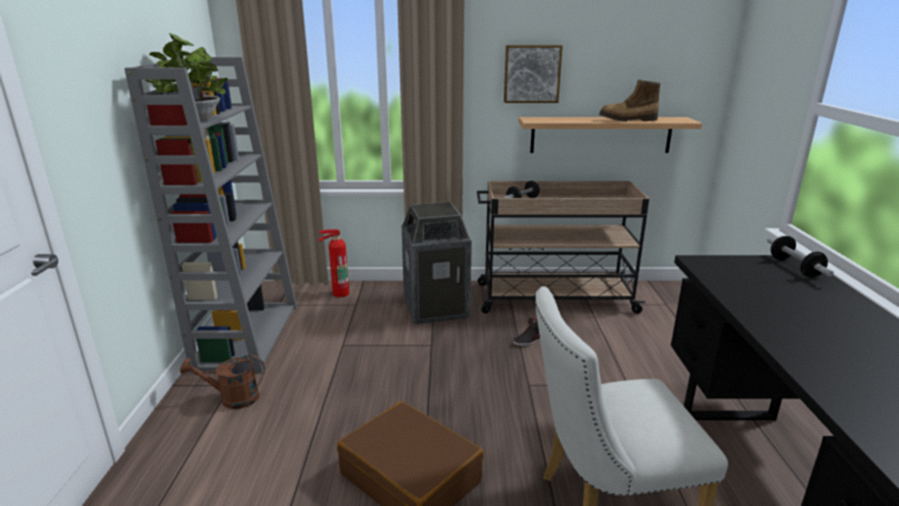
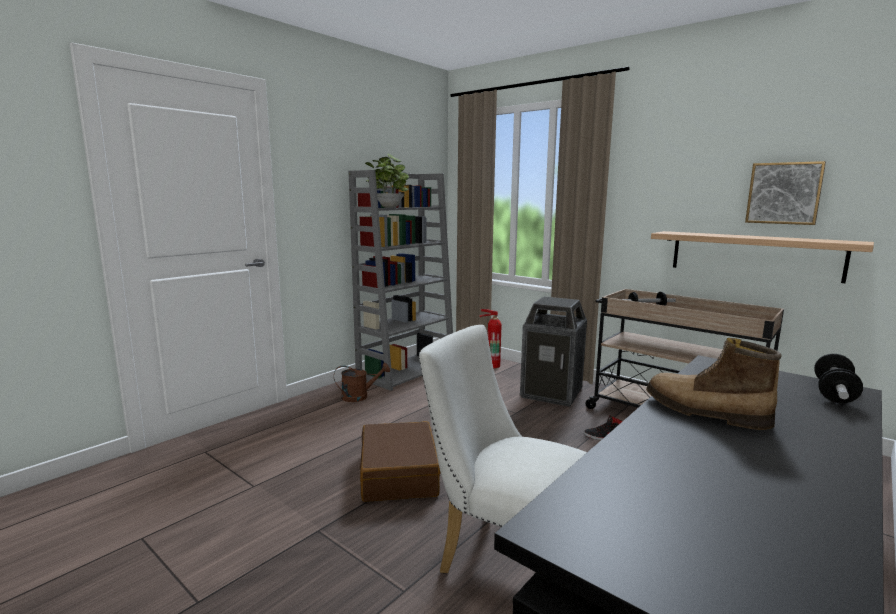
camera: 40 degrees right, 10 degrees down
brown watering can [180,355,265,409] -> brown watering can turned 135 degrees clockwise [334,363,390,402]
picture [504,45,563,103] -> picture moved to [745,161,826,225]
boot [599,79,661,122] -> boot moved to [646,338,782,430]

